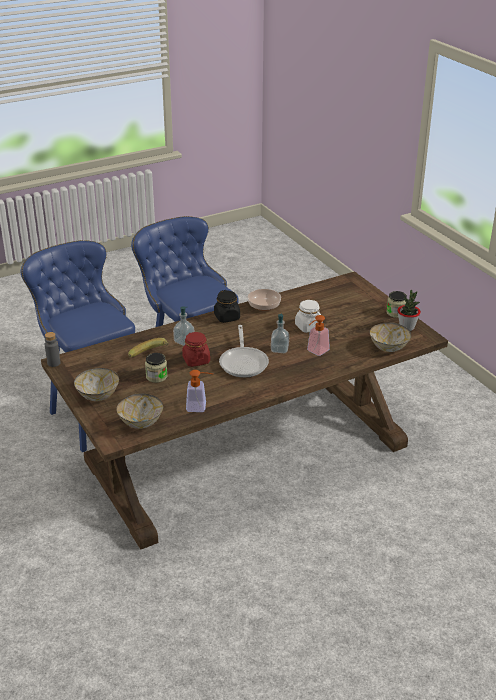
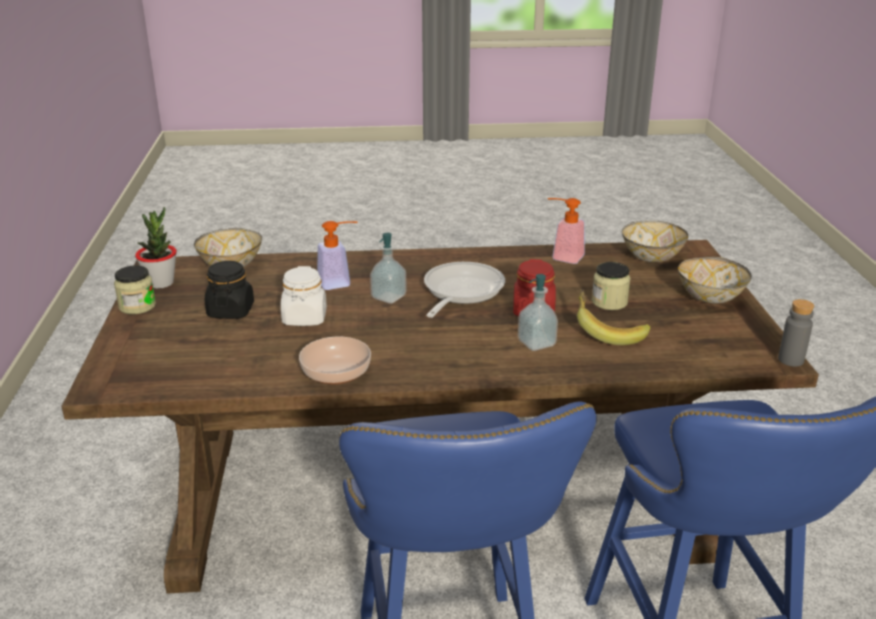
camera: 155 degrees left, 5 degrees down
black jar [214,290,240,323] -> black jar moved to [205,261,254,319]

